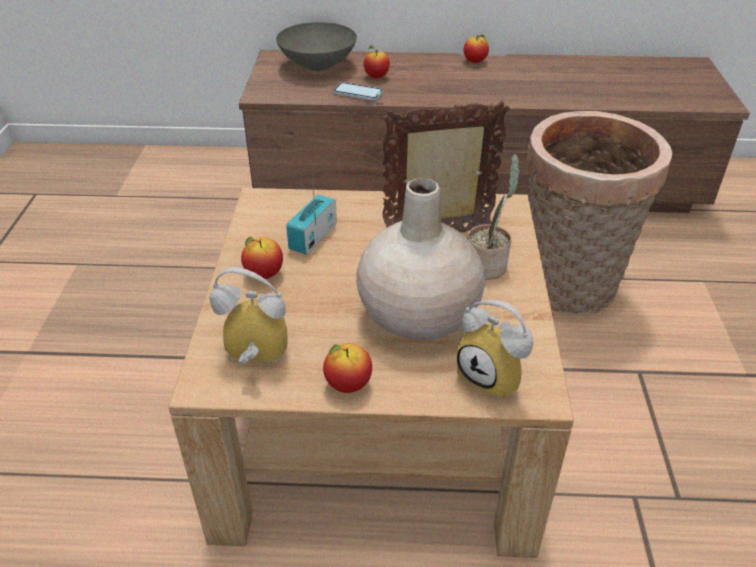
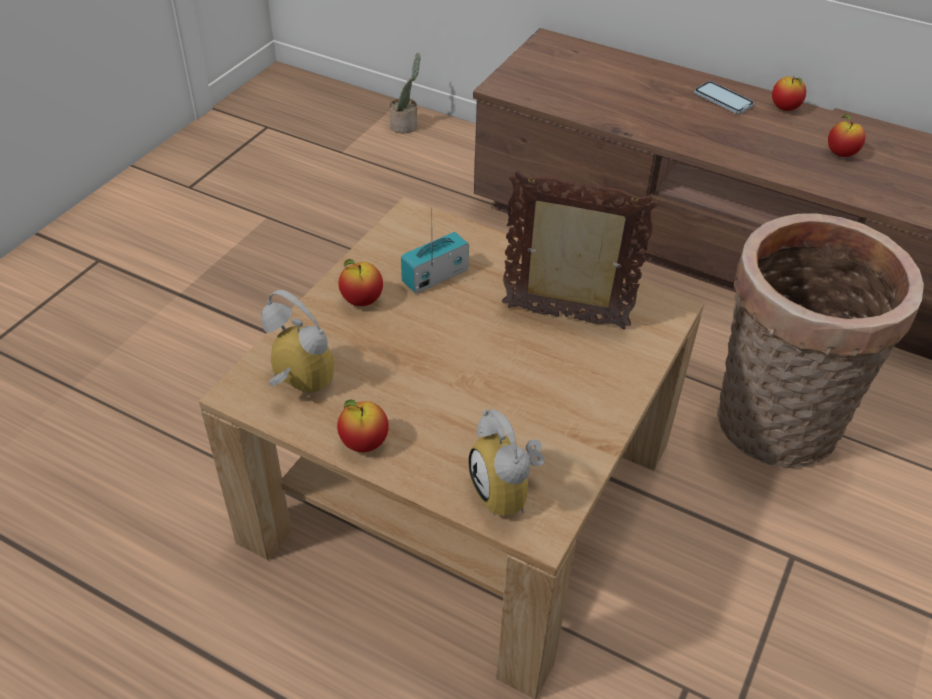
camera: 25 degrees right, 5 degrees up
grey bowl [276,22,357,71] -> none
phone [333,82,384,100] -> phone moved to [694,81,754,114]
beige vase [356,178,486,341] -> none
apple [364,46,390,78] -> apple moved to [828,114,865,157]
potted plant [467,154,520,280] -> potted plant moved to [389,53,420,133]

